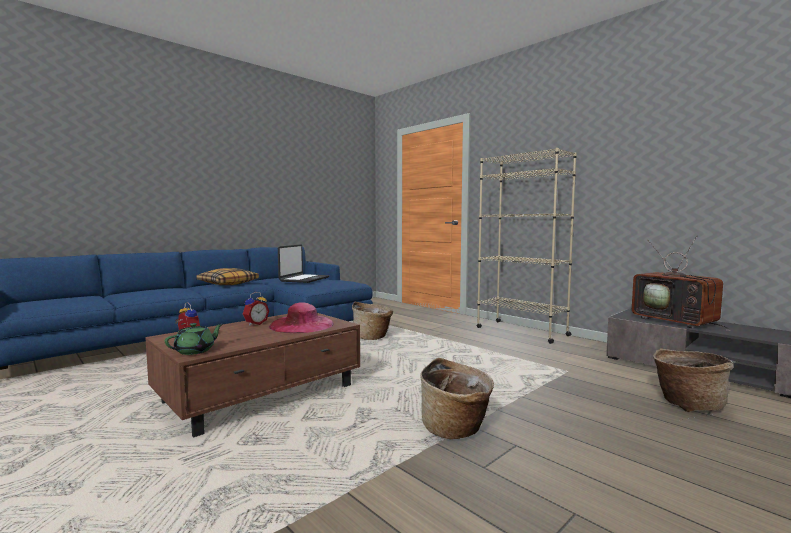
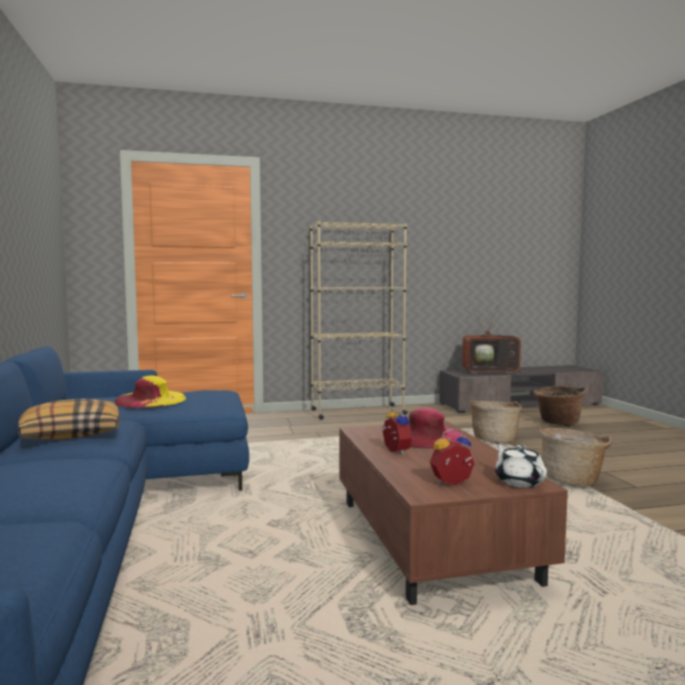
camera: 60 degrees left, 0 degrees up
green teapot [165,323,223,355] -> white teapot [495,442,547,488]
laptop [278,244,329,283] -> yellow hat [114,376,186,408]
basket [352,302,393,340] -> basket moved to [470,401,522,443]

